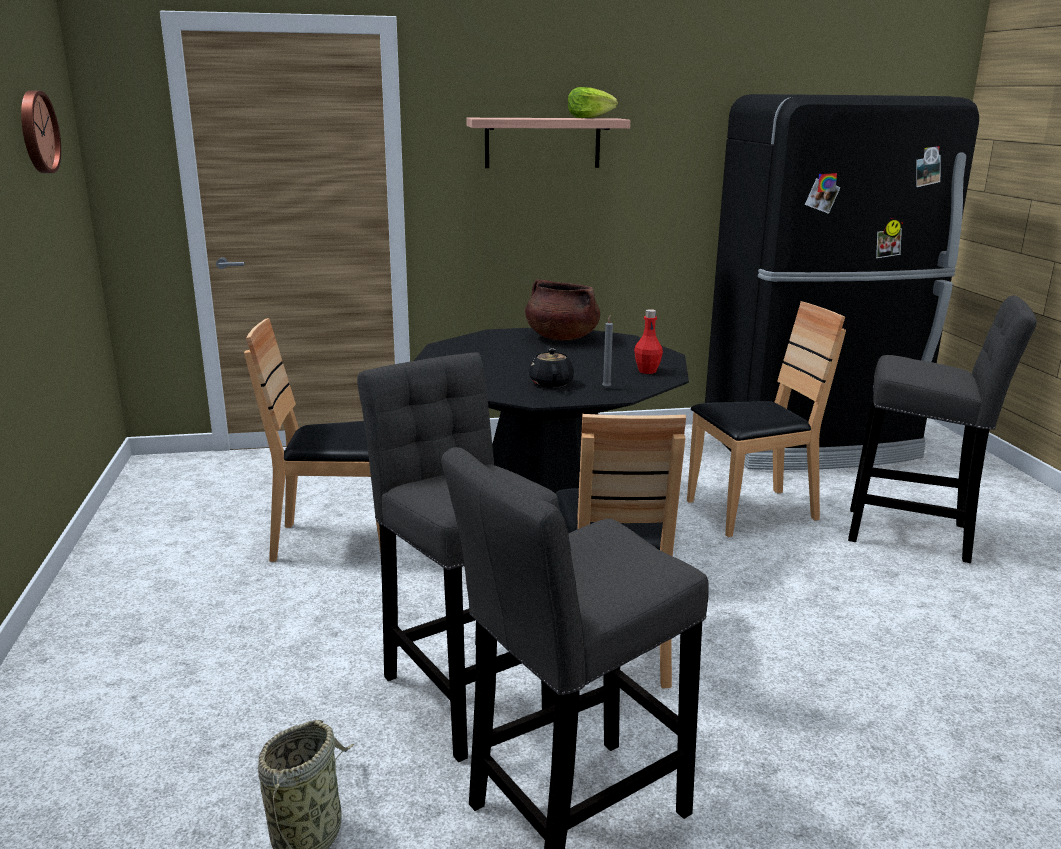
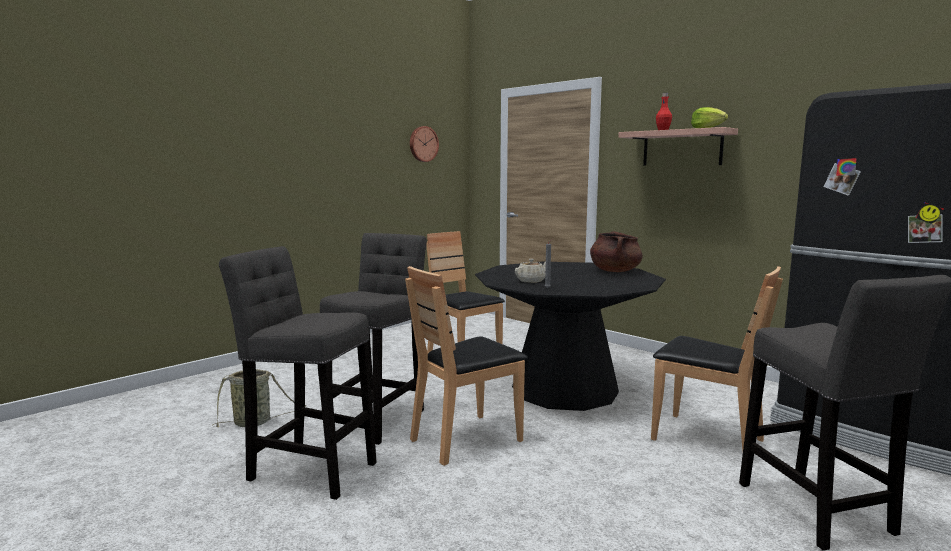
camera: 55 degrees right, 10 degrees down
black teapot [529,346,574,388] -> beige teapot [515,259,546,283]
red bottle [634,309,663,374] -> red bottle moved to [656,93,672,130]

